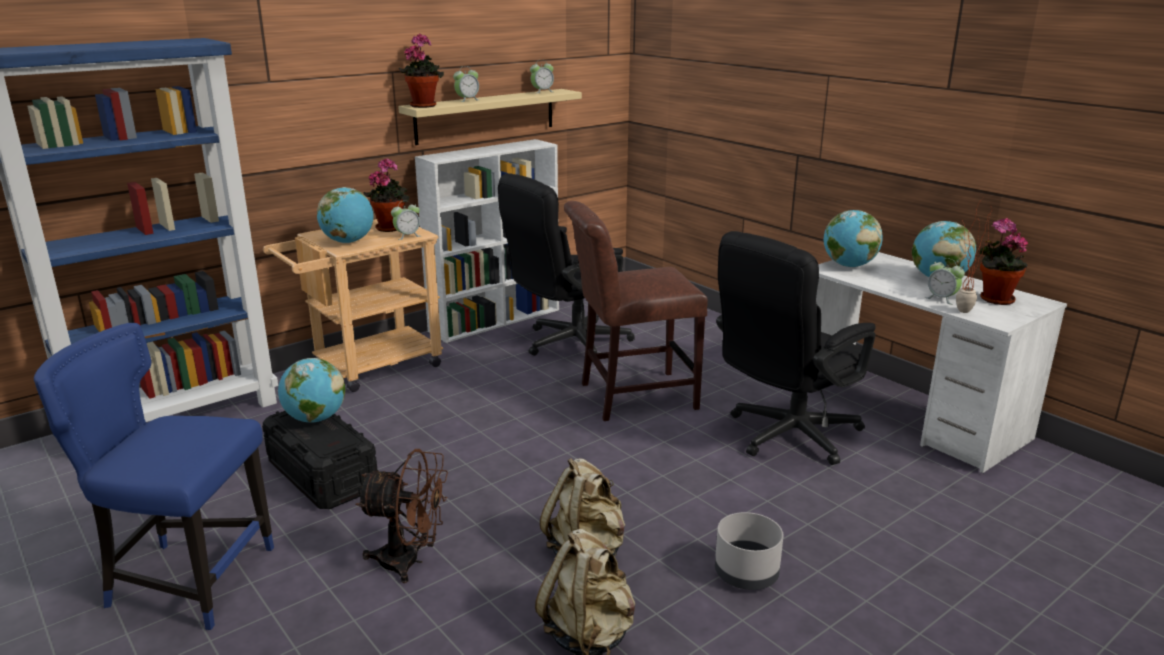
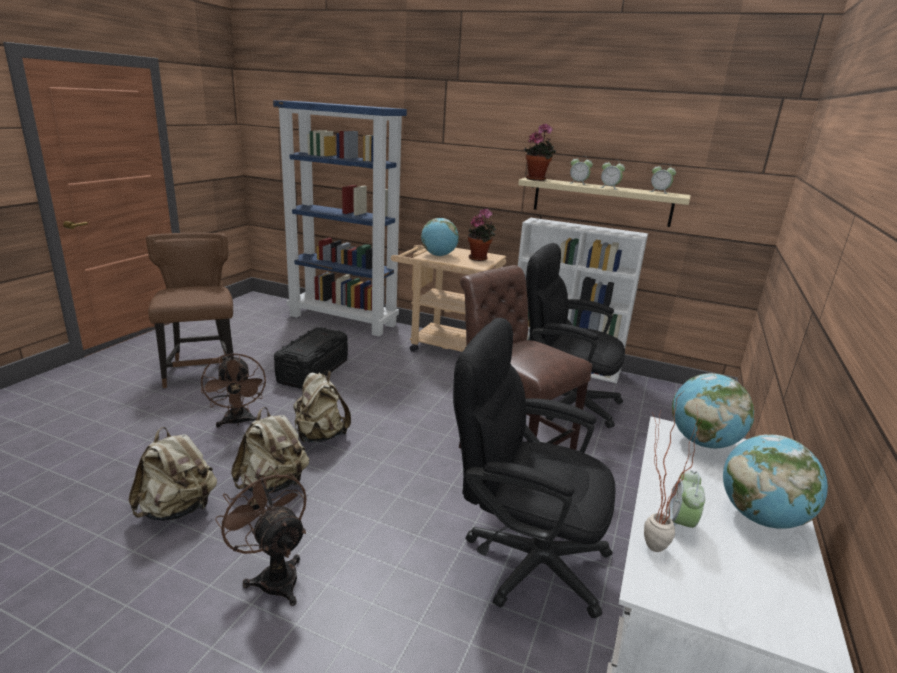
camera: 60 degrees right, 0 degrees up
blue chair [34,323,274,630] -> brown chair [146,233,233,388]
globe [278,358,345,422] -> none
alarm clock [391,201,421,240] -> alarm clock moved to [599,159,625,190]
grey planter [715,512,783,590] -> brown fan [215,466,307,606]
potted plant [978,218,1028,305] -> none
none -> beige backpack [293,370,351,443]

